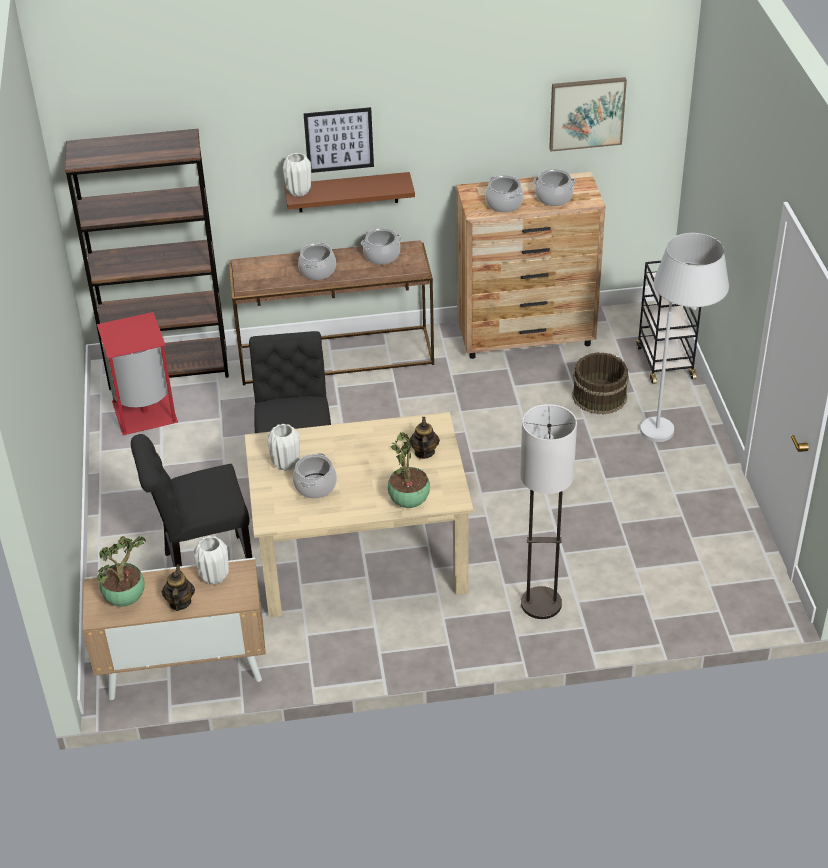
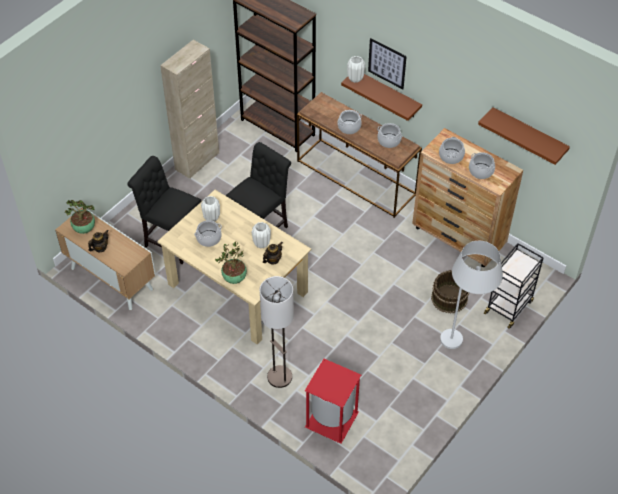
camera: 45 degrees right, 10 degrees up
red trash can [97,312,178,435] -> red trash can moved to [305,359,361,444]
white vase [194,536,229,585] -> white vase moved to [252,222,271,248]
picture [549,77,627,151] -> brown shelf [478,107,570,165]
none -> beige cabinet [160,40,219,179]

